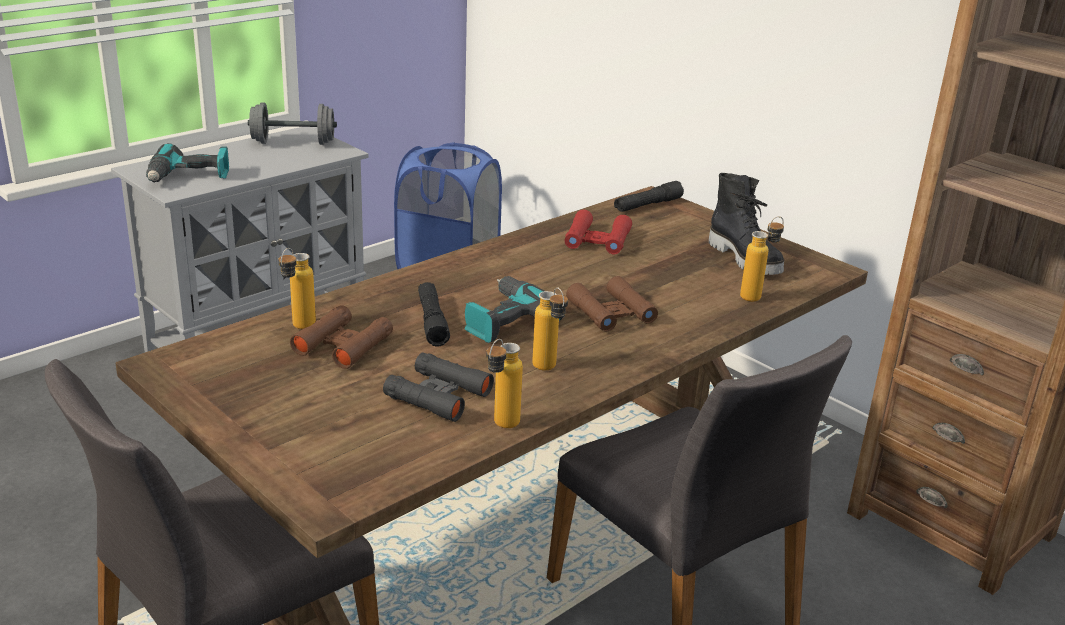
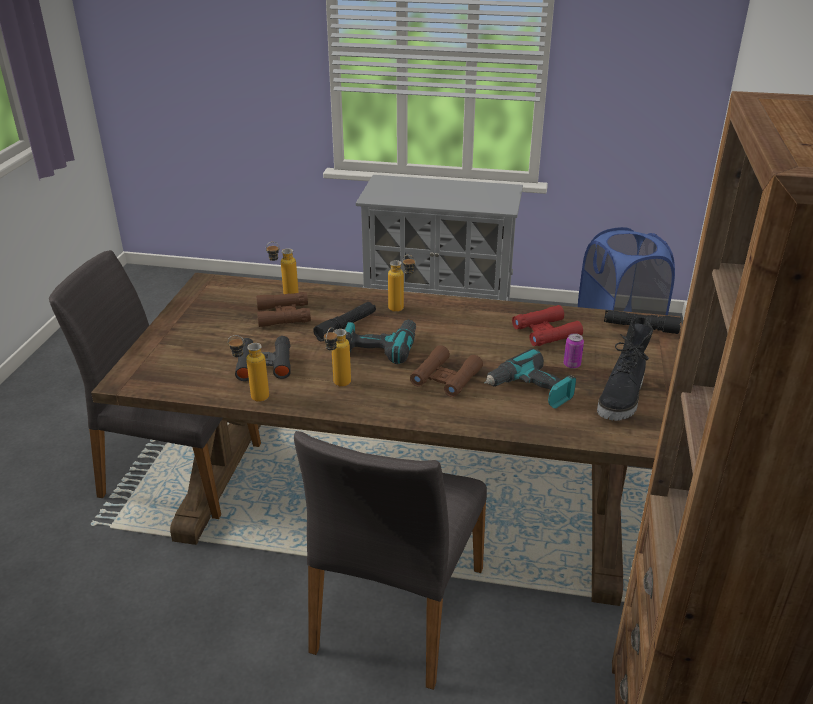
camera: 55 degrees right, 5 degrees up
power drill [146,143,229,182] -> power drill moved to [484,349,576,409]
grey dumbbell [248,102,337,145] -> none
bottle [740,216,784,302] -> bottle moved to [388,255,416,312]
none -> can [563,333,584,369]

